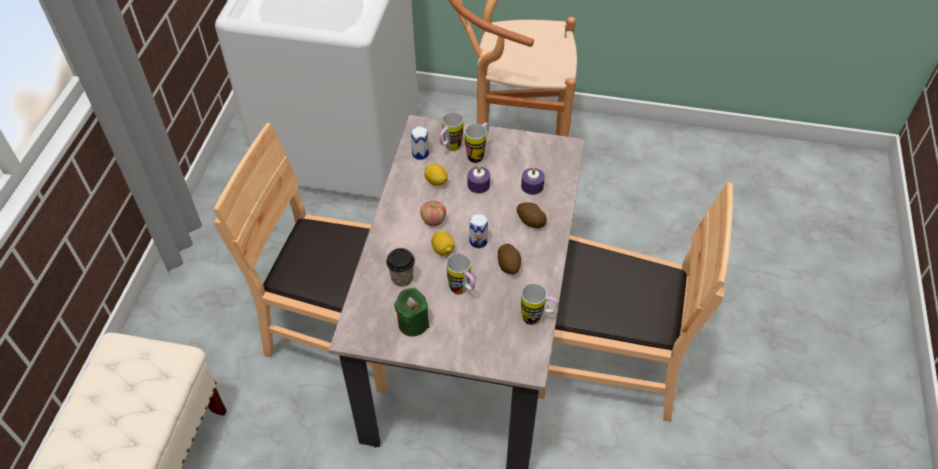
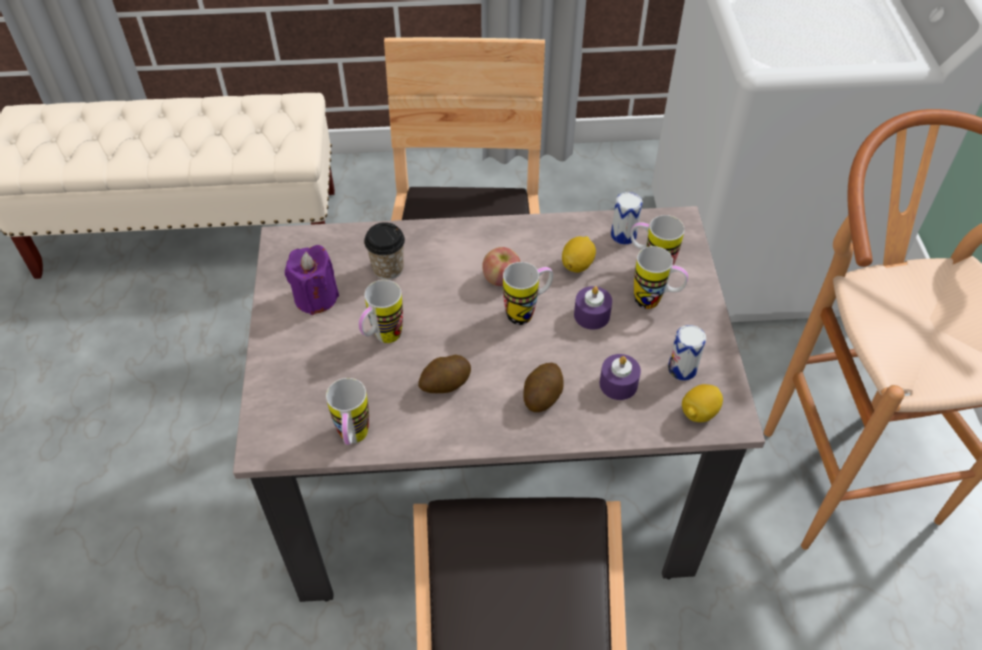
camera: 75 degrees right, 0 degrees up
green candle [394,288,429,337] -> purple candle [285,245,339,315]
lemon [431,231,455,256] -> lemon moved to [682,384,723,422]
can [470,213,488,248] -> can moved to [668,325,706,381]
none -> mug [503,262,553,325]

